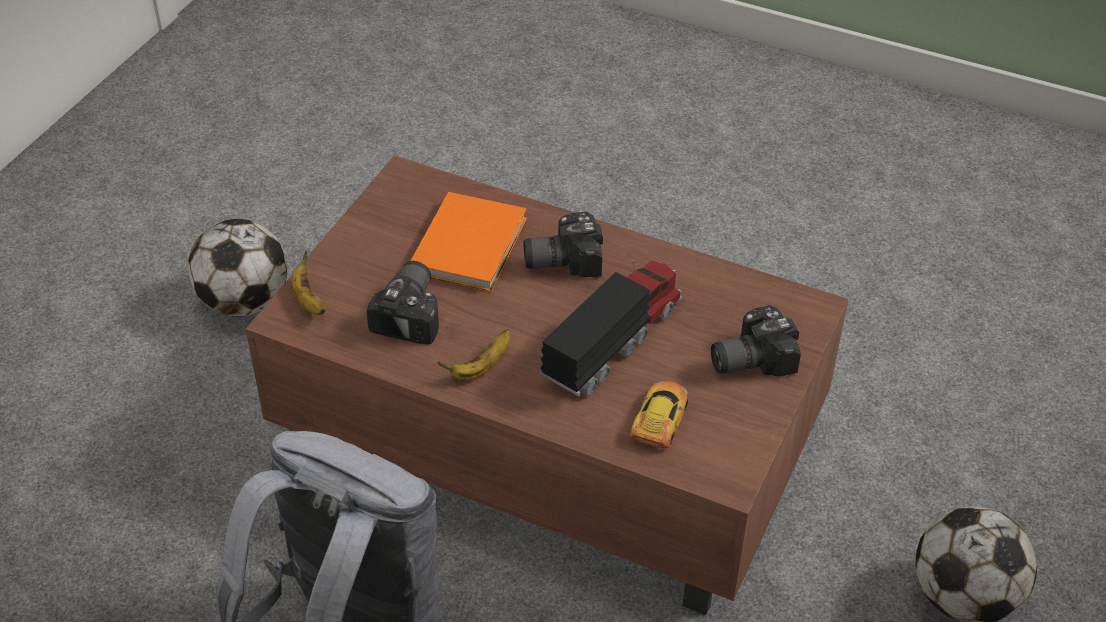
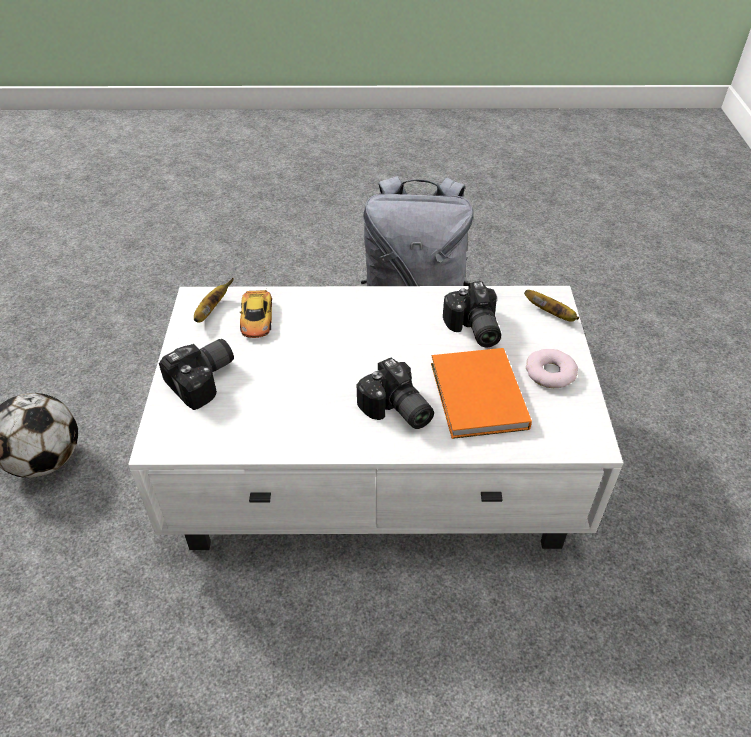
camera: 155 degrees right, 0 degrees up
football [188,219,287,317] -> none
brown coffee table [246,155,849,615] -> white coffee table [128,286,623,550]
banana [437,329,510,380] -> banana moved to [194,278,234,323]
camera [524,212,603,278] -> camera turned 90 degrees clockwise [357,357,434,429]
toy truck [540,260,682,397] -> none
none -> donut [526,349,578,388]

